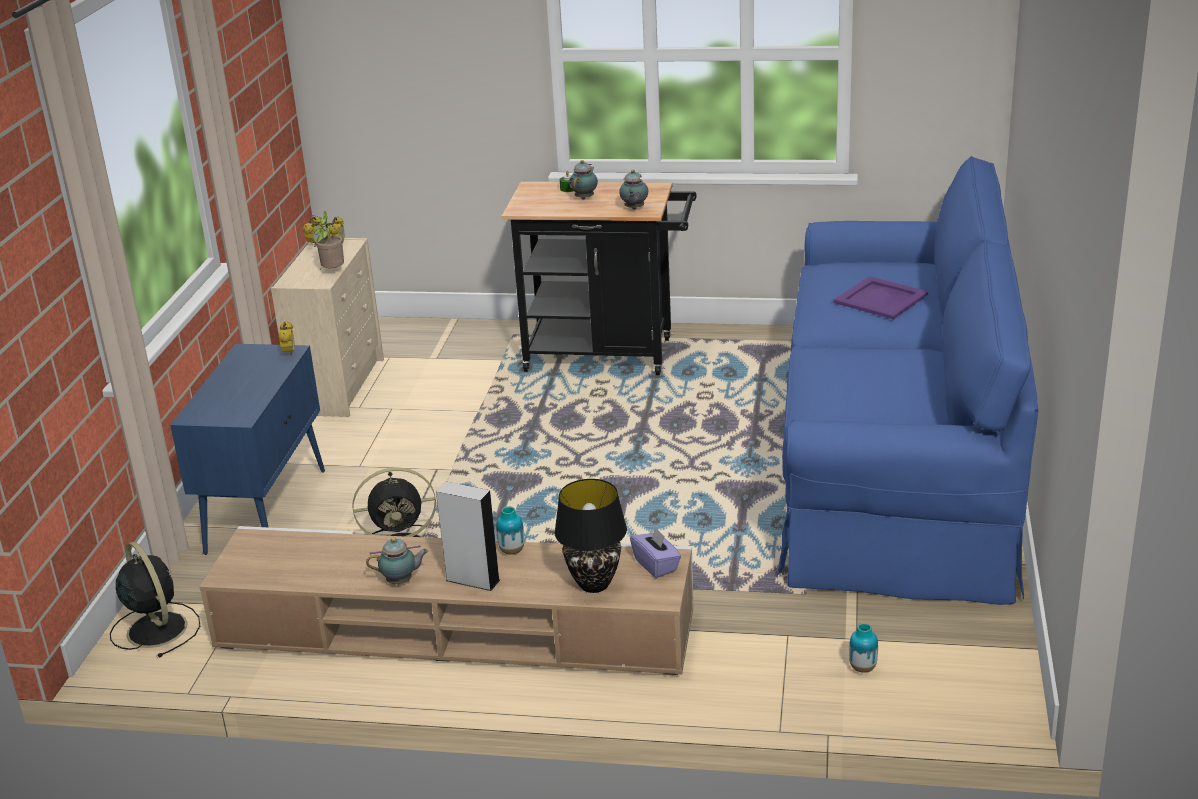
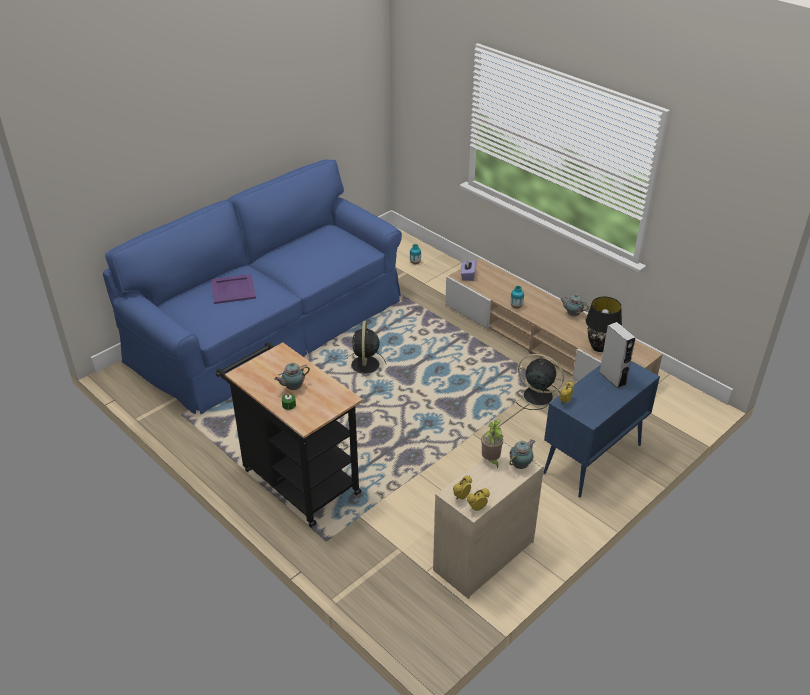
camera: 145 degrees left, 10 degrees up
black fan [110,542,200,658] -> black fan moved to [347,321,387,374]
grey speaker [436,482,500,591] -> grey speaker moved to [599,322,636,389]
black table lamp [554,479,627,593] -> black table lamp moved to [585,297,622,352]
teapot [619,170,648,210] -> teapot moved to [509,440,535,469]

